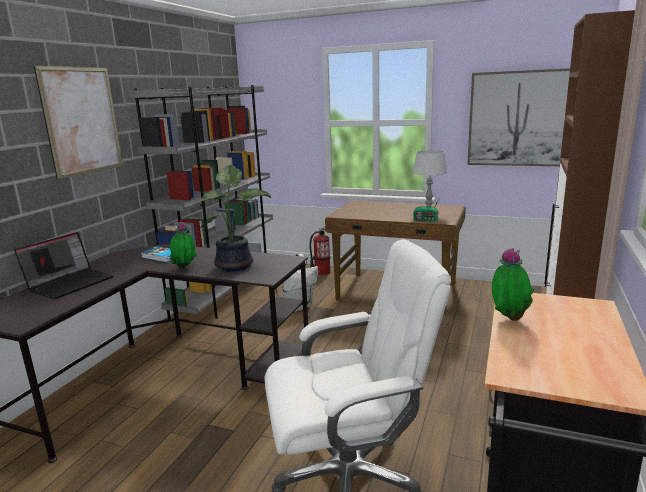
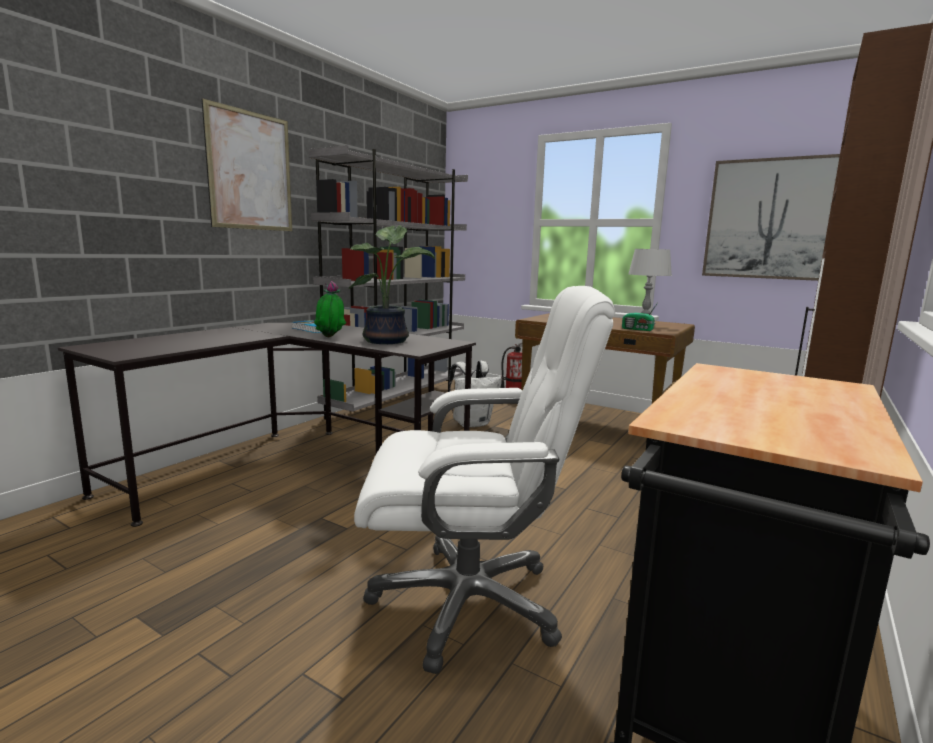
camera: 10 degrees right, 5 degrees down
laptop [14,232,114,299] -> none
potted plant [492,248,534,321] -> none

